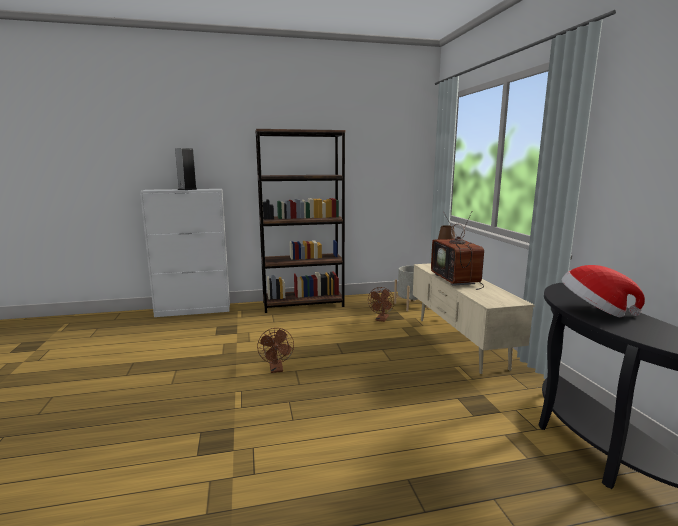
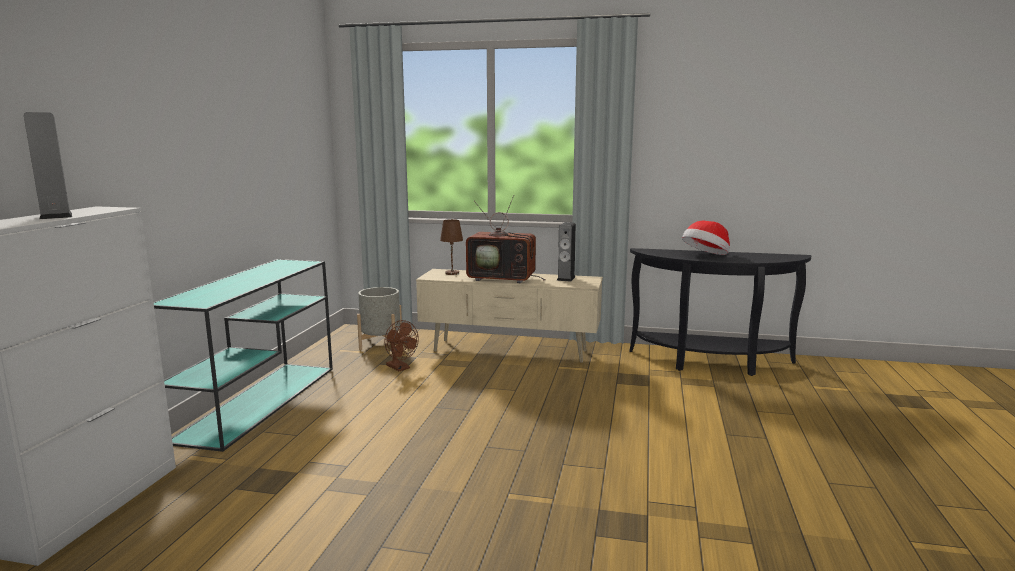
camera: 65 degrees left, 0 degrees up
brown bookcase [255,129,346,313] -> turquoise console table [154,259,333,452]
brown fan [257,328,294,373] -> none
none -> speaker [557,222,576,282]

